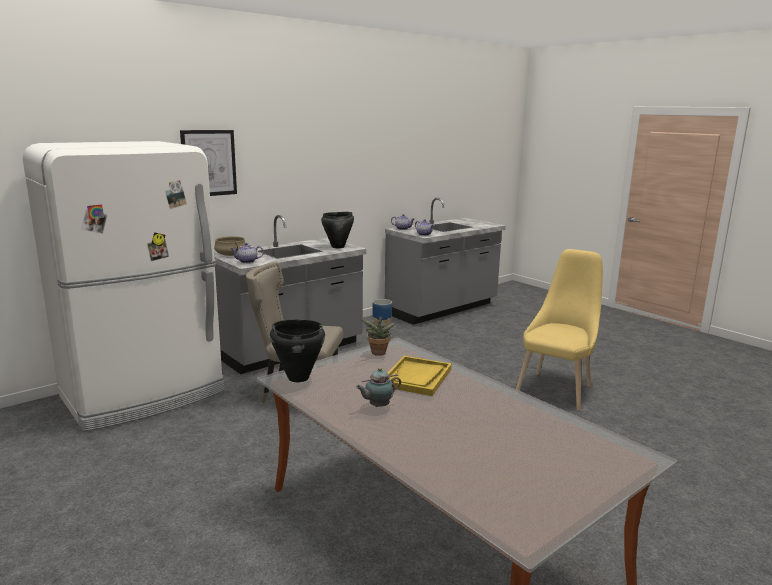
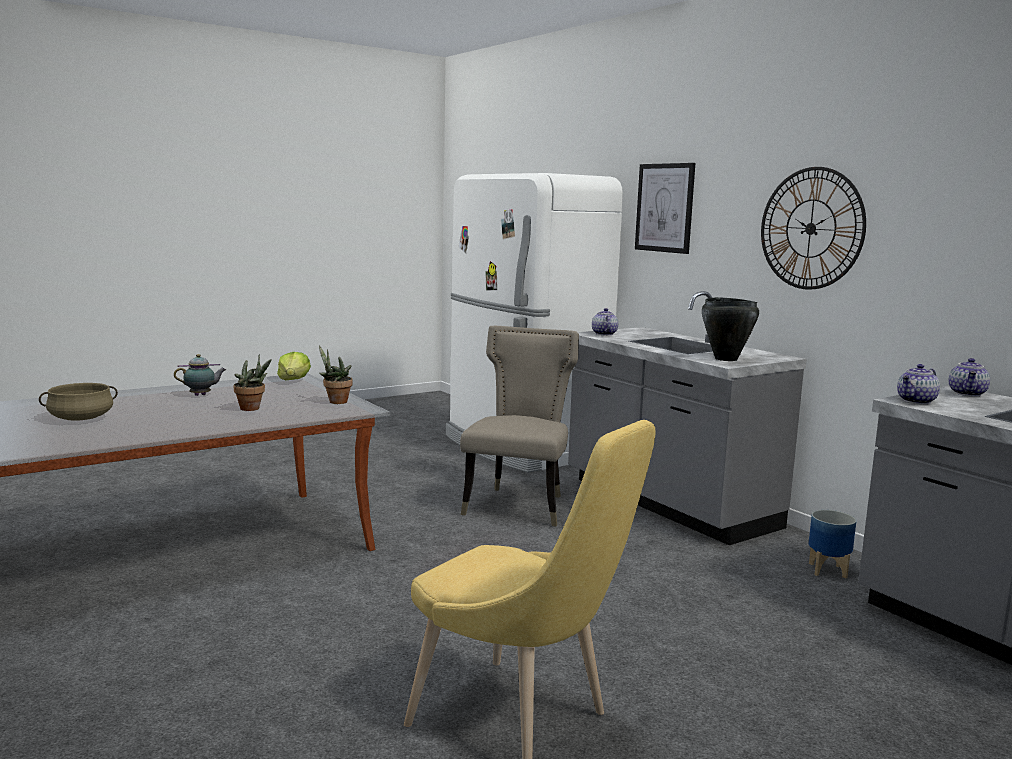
camera: 95 degrees right, 5 degrees down
beige cooking pot [214,236,245,256] -> beige cooking pot moved to [39,383,118,421]
black cooking pot [270,320,325,382] -> lettuce [277,352,311,380]
teapot [356,368,401,407] -> teapot turned 90 degrees clockwise [174,354,226,396]
yellow tray [388,356,452,396] -> potted plant [233,354,272,411]
none -> wall clock [761,167,866,290]

